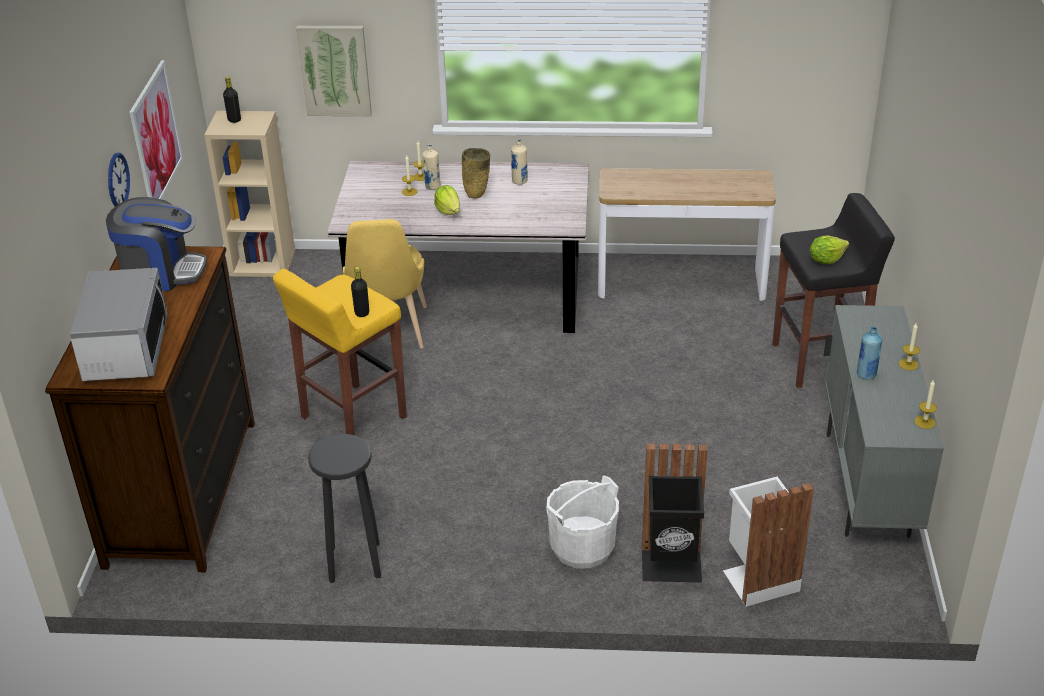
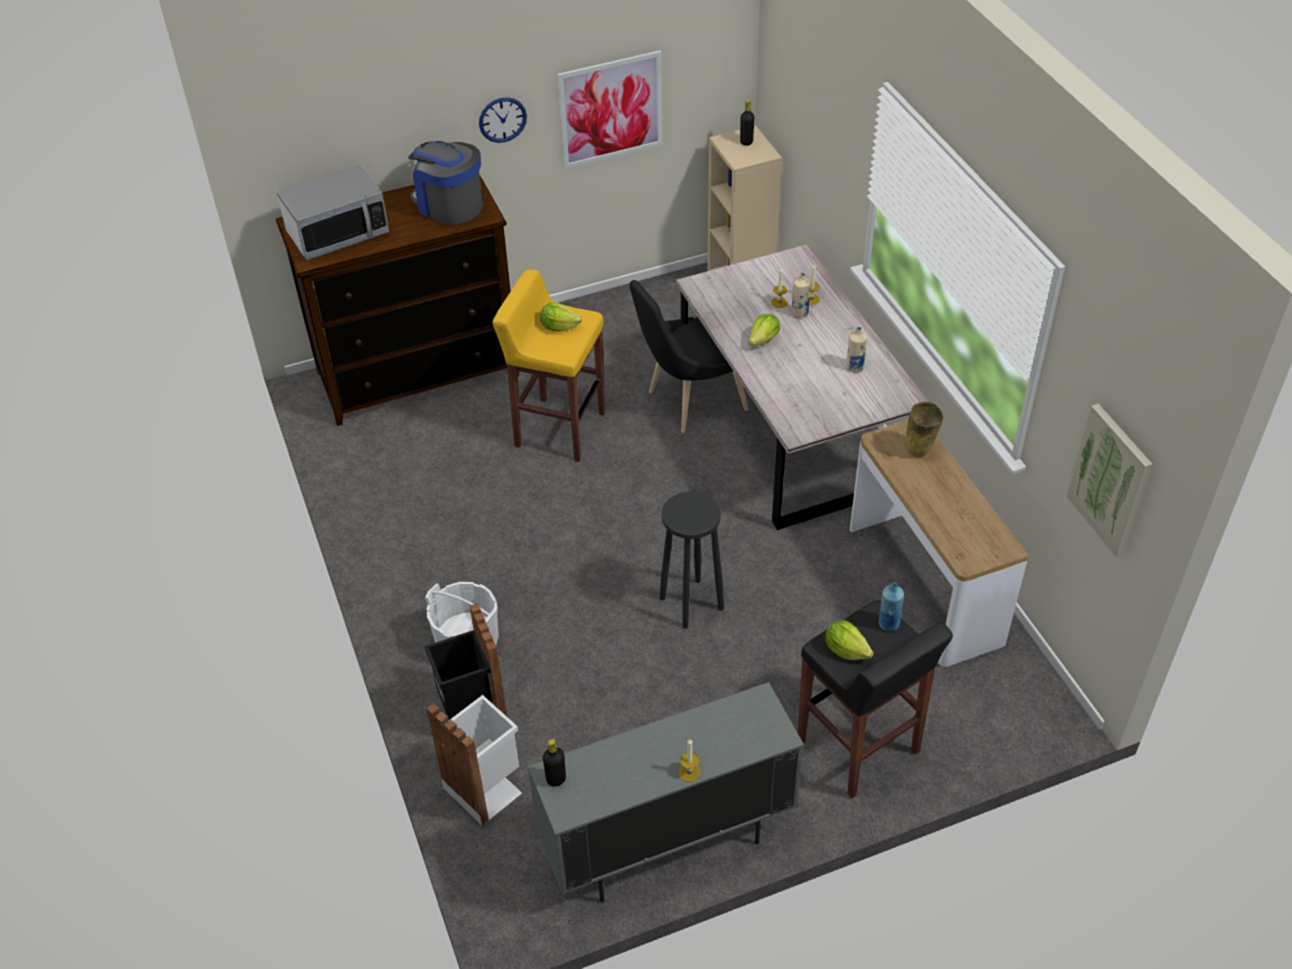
camera: 65 degrees right, 10 degrees up
coffee machine [106,197,207,291] -> coffee machine turned 150 degrees clockwise [408,141,483,225]
picture [296,26,372,116] -> picture moved to [1066,404,1152,557]
black stool [308,434,381,583] -> black stool moved to [660,492,724,629]
yellow chair [343,219,427,349] -> black chair [629,280,748,433]
black bottle [351,266,369,317] -> black bottle moved to [543,739,566,787]
beige vase [462,148,490,198] -> beige vase moved to [907,402,944,457]
blue bottle [857,326,882,380] -> blue bottle moved to [879,583,904,631]
candle [915,379,937,429] -> none
none -> lettuce [540,303,582,332]

